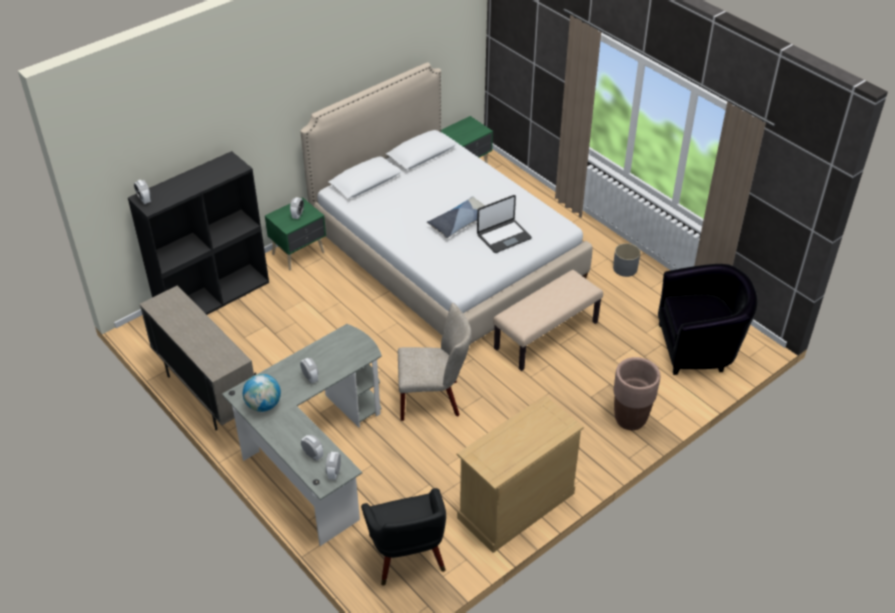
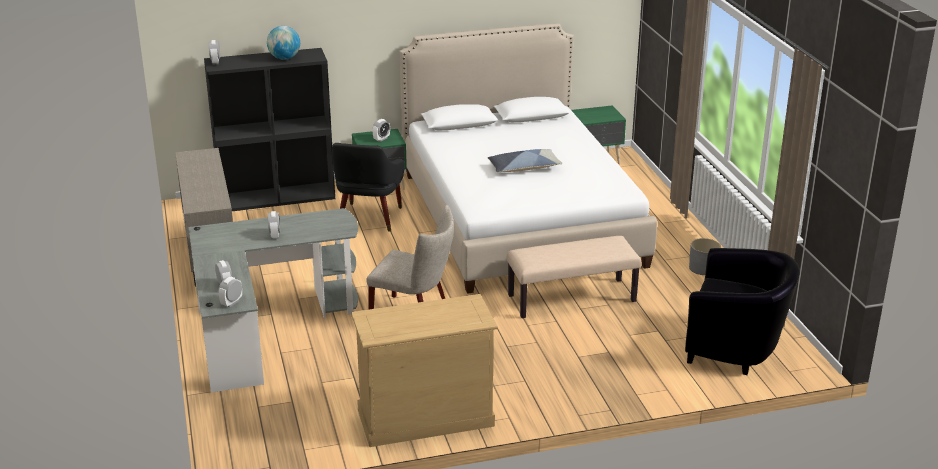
camera: 25 degrees right, 15 degrees down
globe [243,374,281,412] -> globe moved to [267,26,300,60]
black armchair [361,488,446,586] -> black armchair moved to [332,143,405,232]
laptop [477,195,532,253] -> none
brown planter [614,357,660,430] -> none

